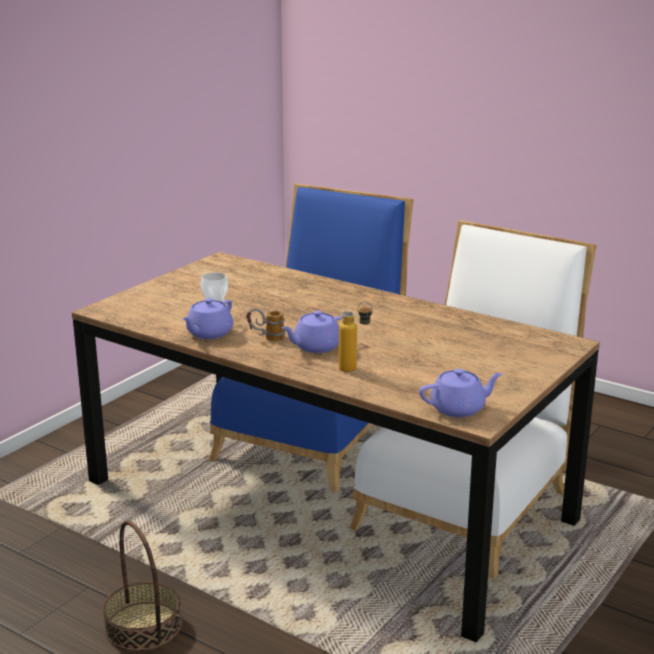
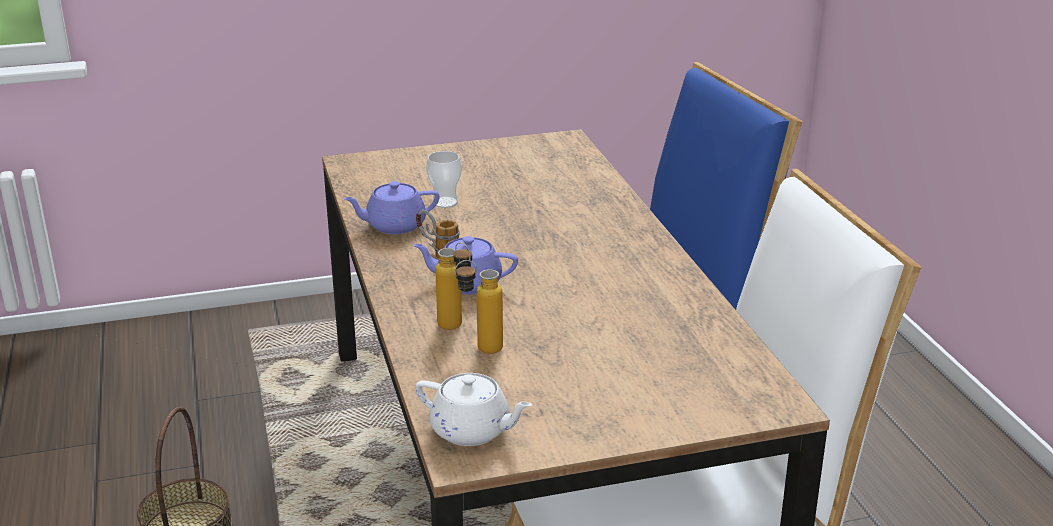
camera: 40 degrees right, 5 degrees up
purple teapot [419,369,503,417] -> white teapot [415,373,533,446]
none -> bottle [455,260,503,354]

